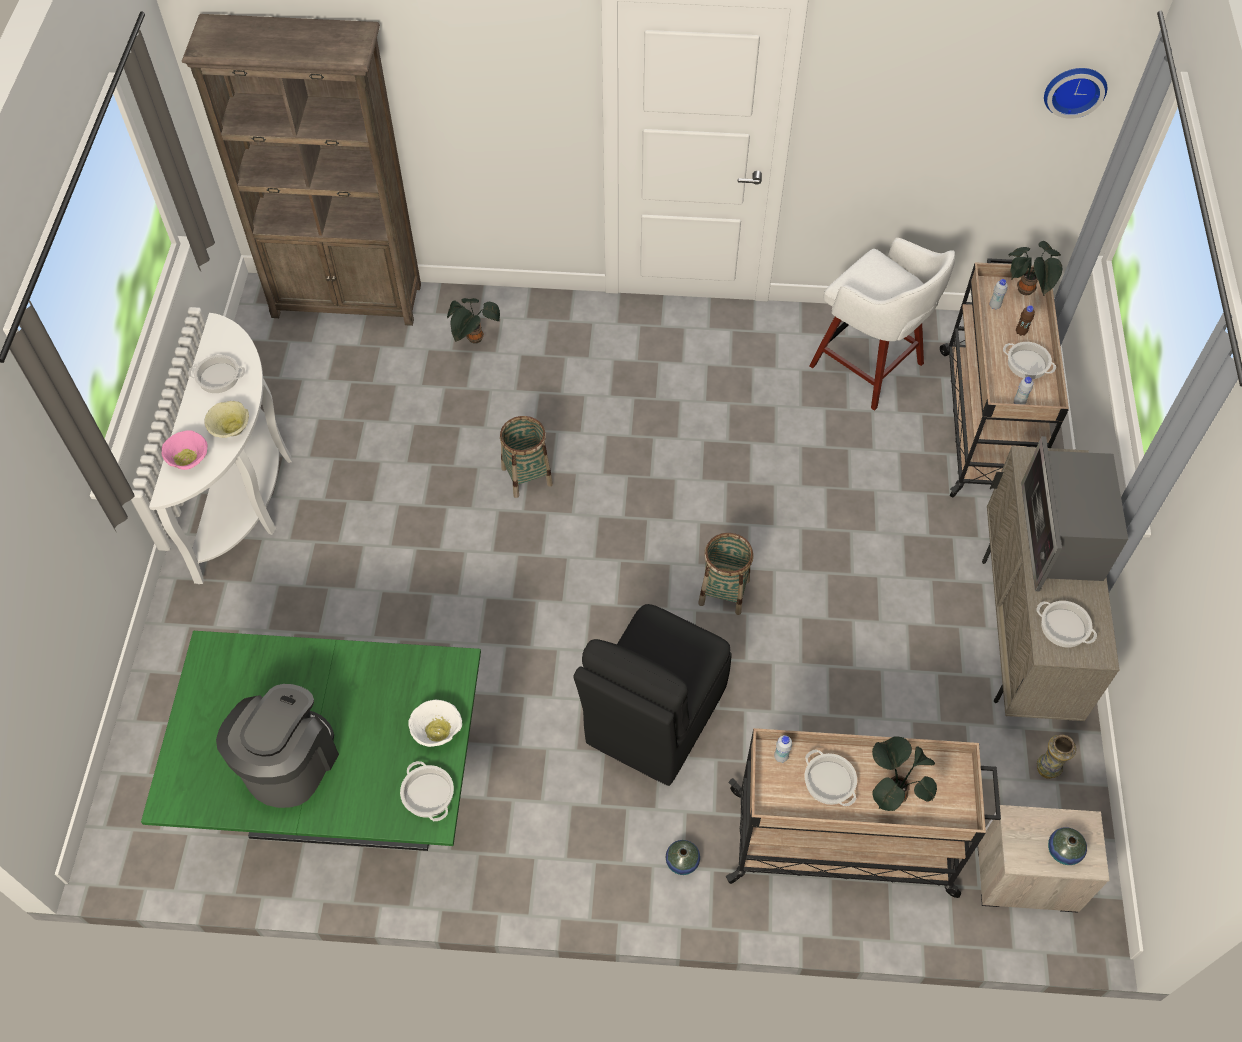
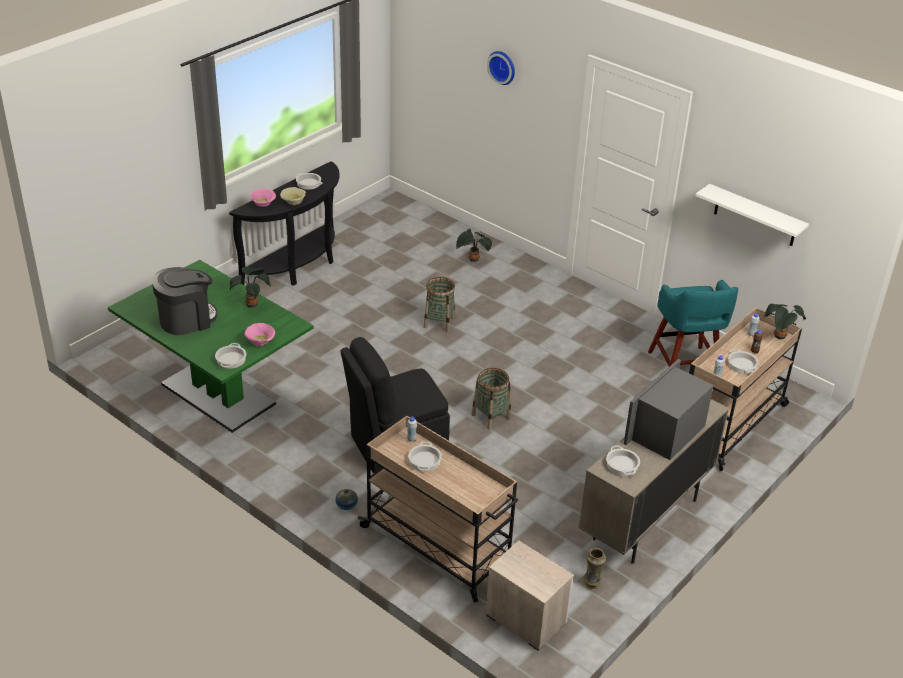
camera: 35 degrees right, 20 degrees down
white console table [149,313,292,584] -> black console table [229,161,339,285]
brown bookcase [182,14,421,326] -> none
white bowl [408,700,462,747] -> pink bowl [244,323,275,346]
white stool [809,238,955,411] -> turquoise stool [648,280,738,367]
potted plant [872,736,937,811] -> potted plant moved to [230,267,271,308]
wall clock [1044,68,1107,119] -> wall clock moved to [487,51,515,85]
vase [1048,827,1087,865] -> none
none -> white shelf [695,184,809,246]

